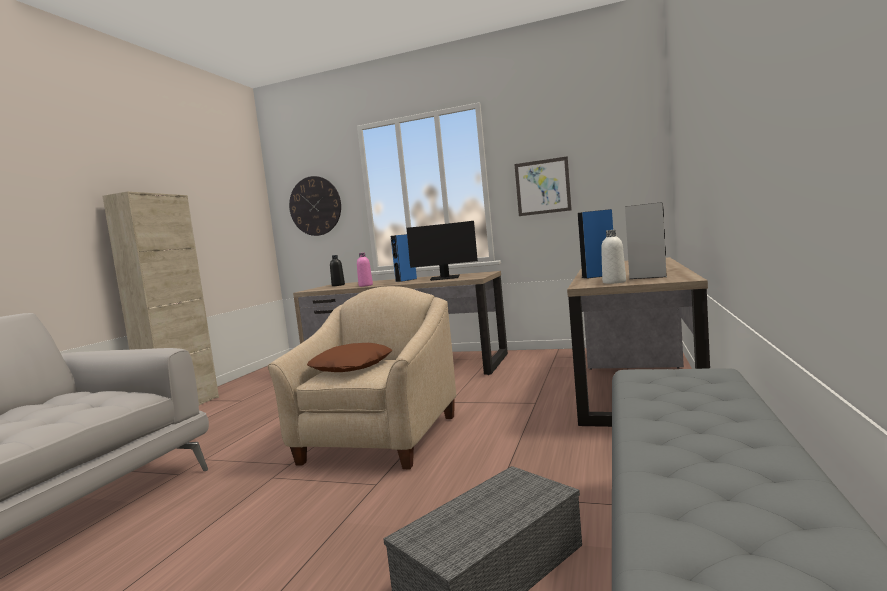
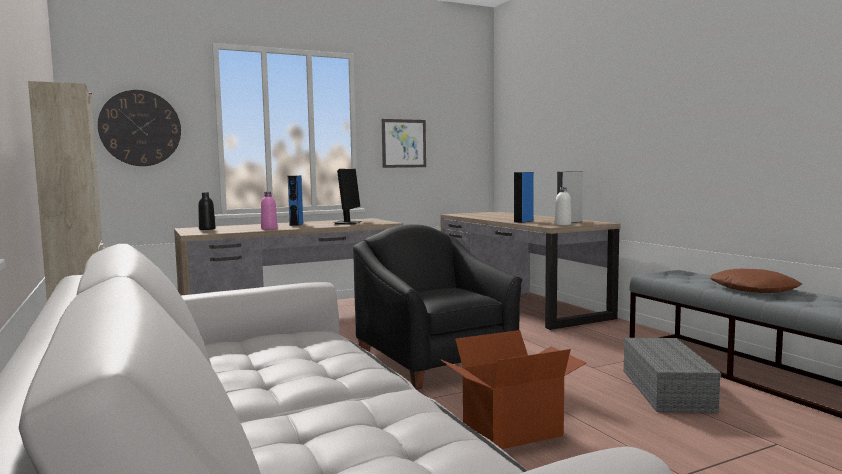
camera: 45 degrees left, 0 degrees up
beige armchair [268,286,456,469] -> black armchair [353,224,522,390]
brown pillow [307,343,392,372] -> brown pillow moved to [710,269,802,293]
monitor [407,221,478,281] -> monitor turned 45 degrees counterclockwise [334,169,362,225]
none -> cardboard box [440,330,587,449]

